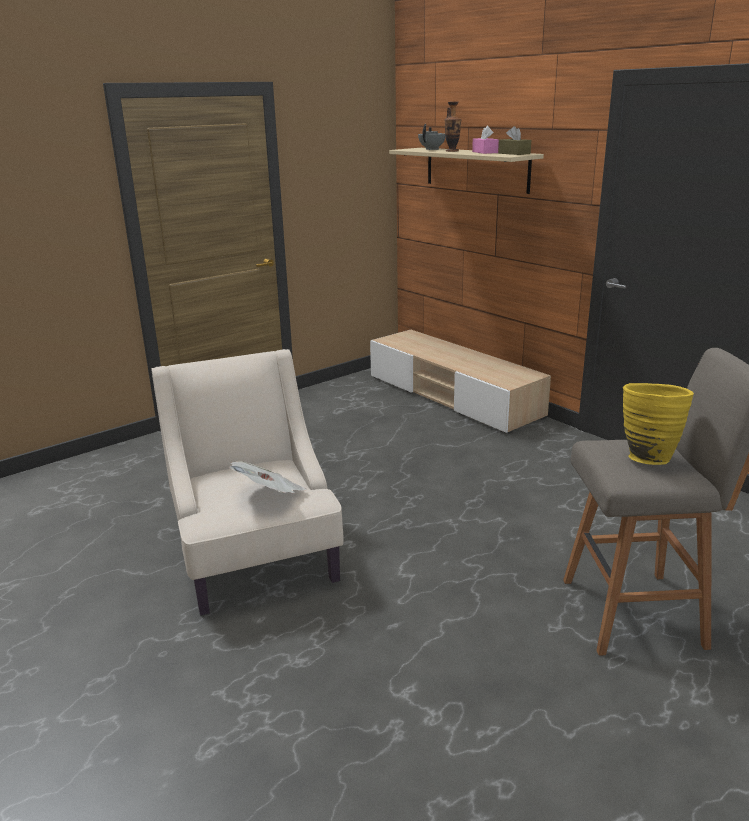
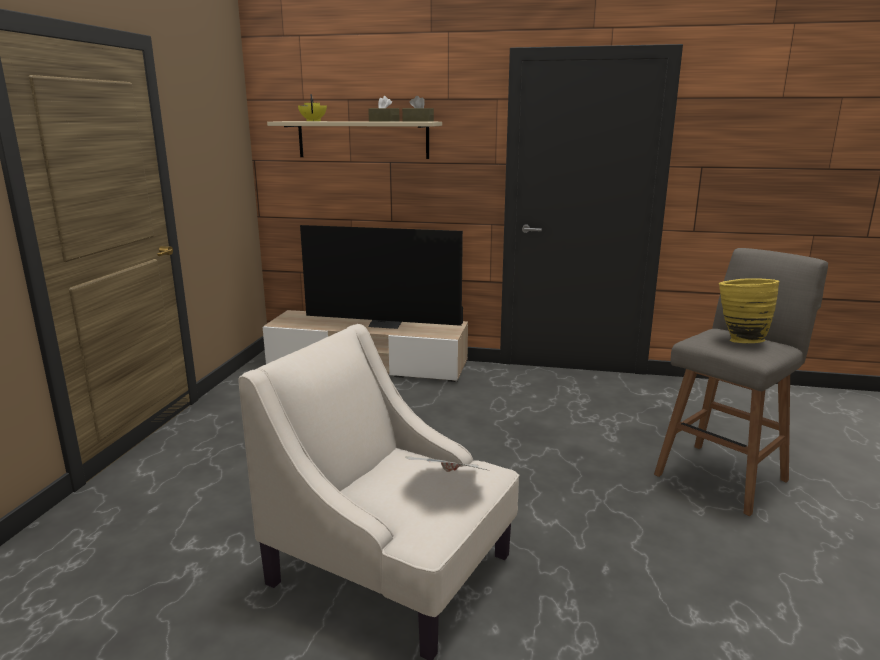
camera: 40 degrees left, 5 degrees down
grey teapot [418,124,446,150] -> yellow teapot [298,94,327,121]
vase [445,101,461,152] -> none
pink tissue box [472,126,499,154] -> brown tissue box [368,96,399,122]
none -> television [300,225,463,329]

